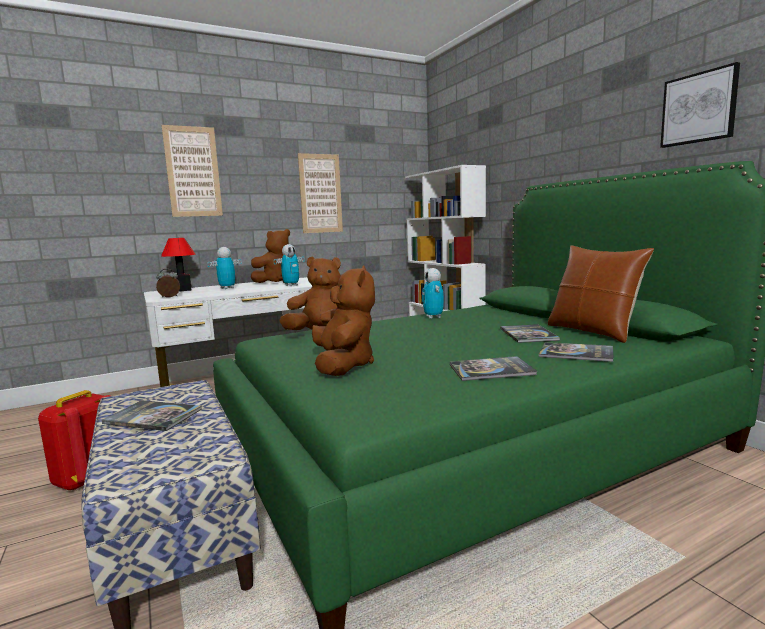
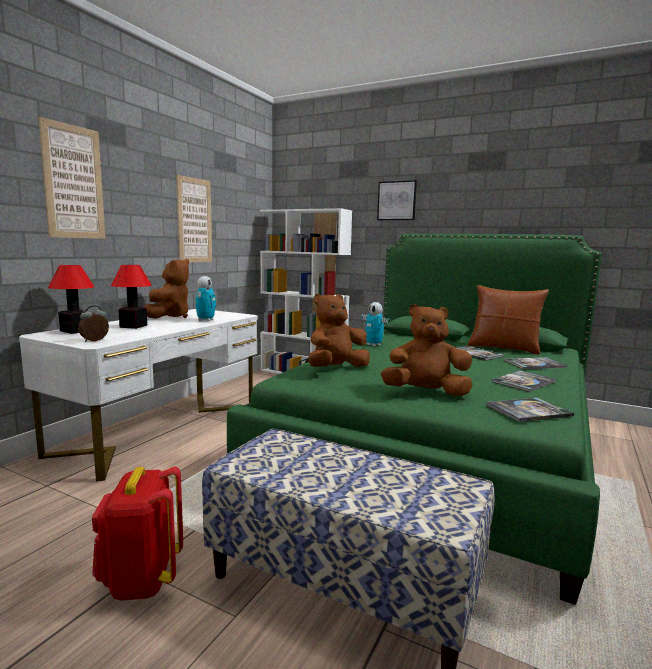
camera: 35 degrees left, 0 degrees up
book [102,400,202,431] -> book moved to [486,398,574,422]
toy robot [208,247,242,289] -> table lamp [111,265,152,329]
brown plush toy [312,266,375,376] -> brown plush toy turned 45 degrees counterclockwise [381,304,473,396]
picture [660,62,740,148] -> picture moved to [377,180,417,220]

